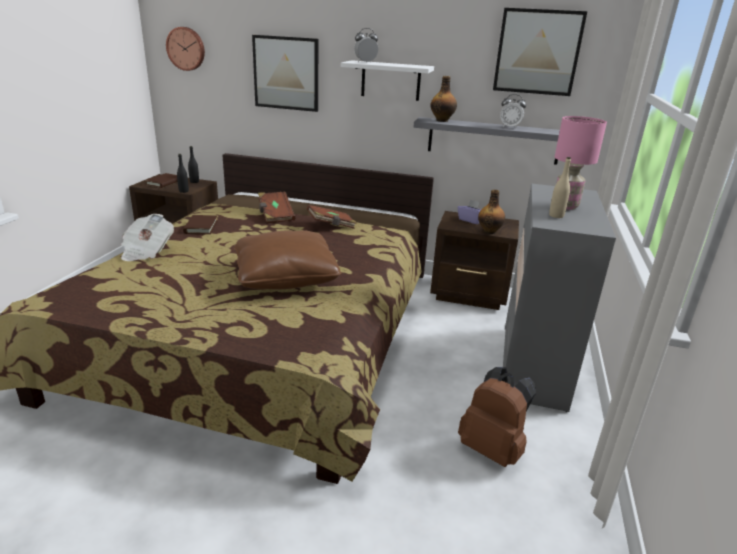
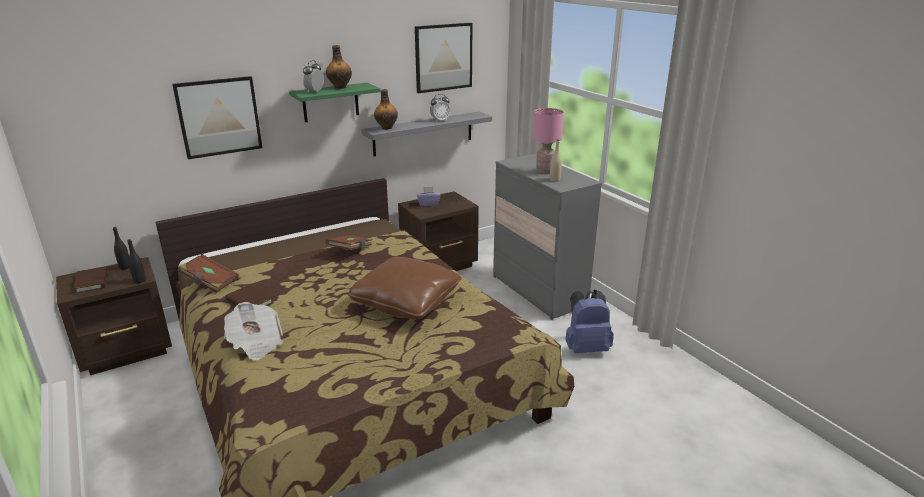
camera: 45 degrees left, 0 degrees up
wall clock [166,27,205,71] -> none
brown book [258,192,295,223] -> brown book moved to [179,254,239,293]
white shelf [341,60,434,101] -> green shelf [289,83,381,122]
brown backpack [458,367,536,467] -> blue backpack [565,290,614,353]
bottle [478,190,505,234] -> bottle moved to [326,45,352,89]

